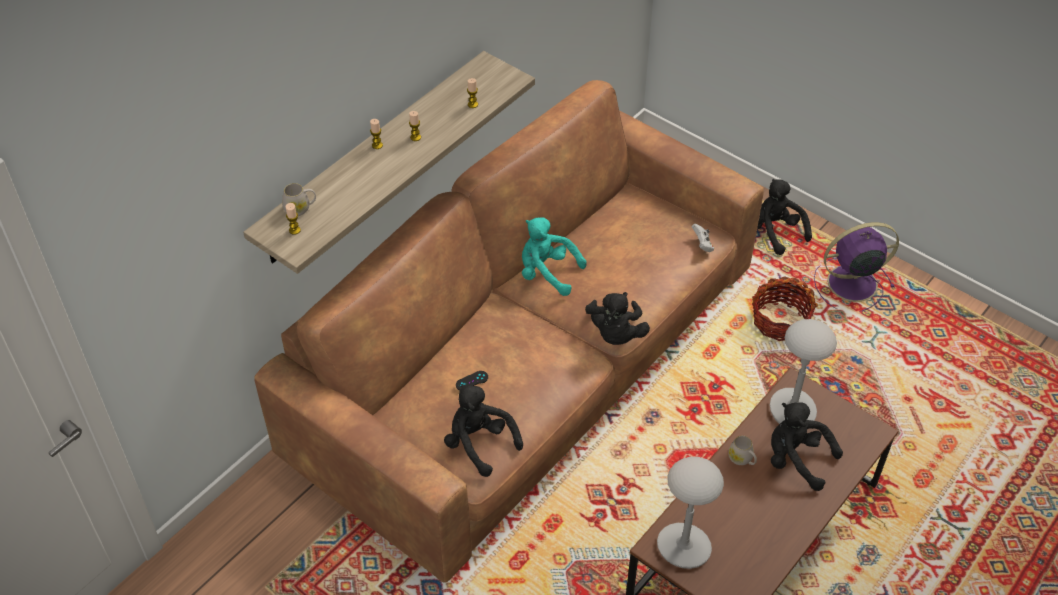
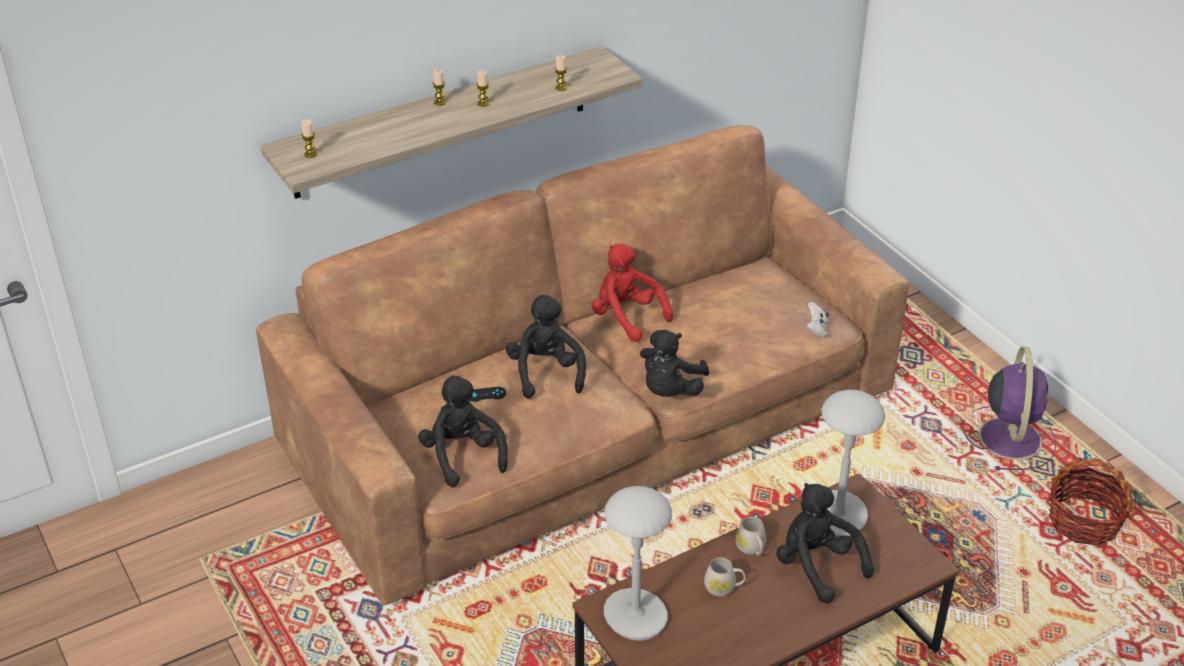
camera: 20 degrees right, 10 degrees down
white mug [282,183,316,216] -> white mug moved to [704,557,745,597]
turquoise plush toy [522,217,587,296] -> red plush toy [592,244,673,342]
basket [752,276,818,341] -> basket moved to [1049,458,1135,546]
black plush toy [757,179,812,255] -> black plush toy moved to [506,295,586,399]
purple fan [814,222,899,312] -> purple fan turned 90 degrees clockwise [963,347,1056,470]

